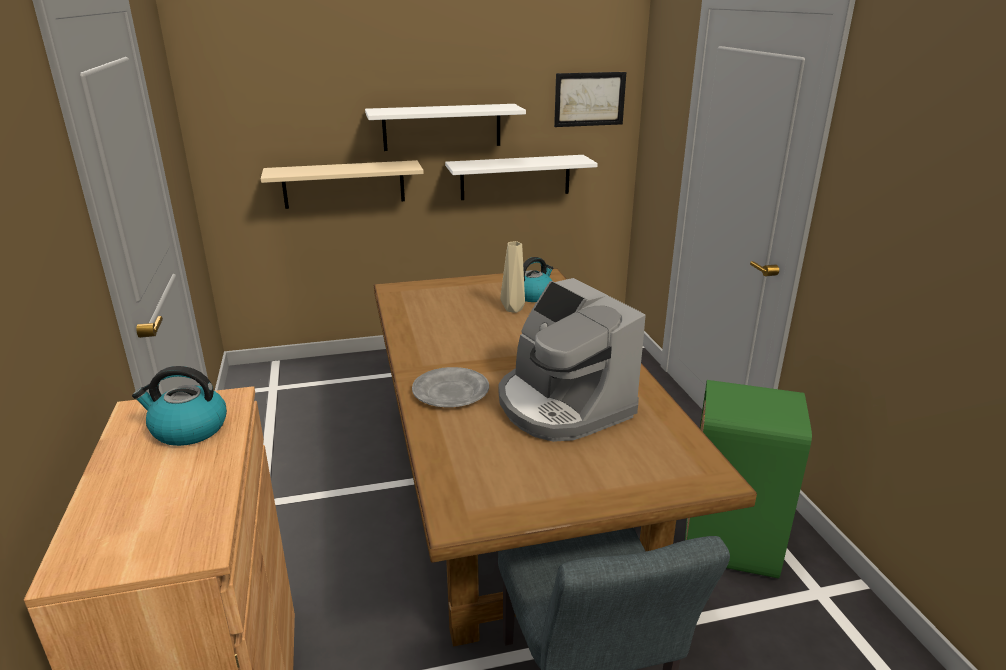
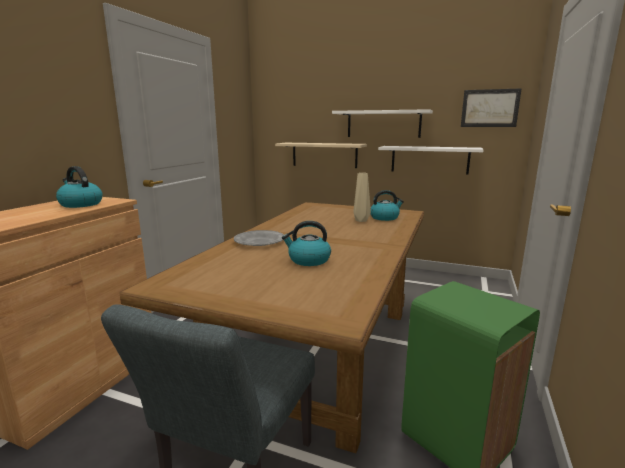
camera: 35 degrees right, 10 degrees down
coffee machine [499,278,646,442] -> kettle [282,221,331,266]

